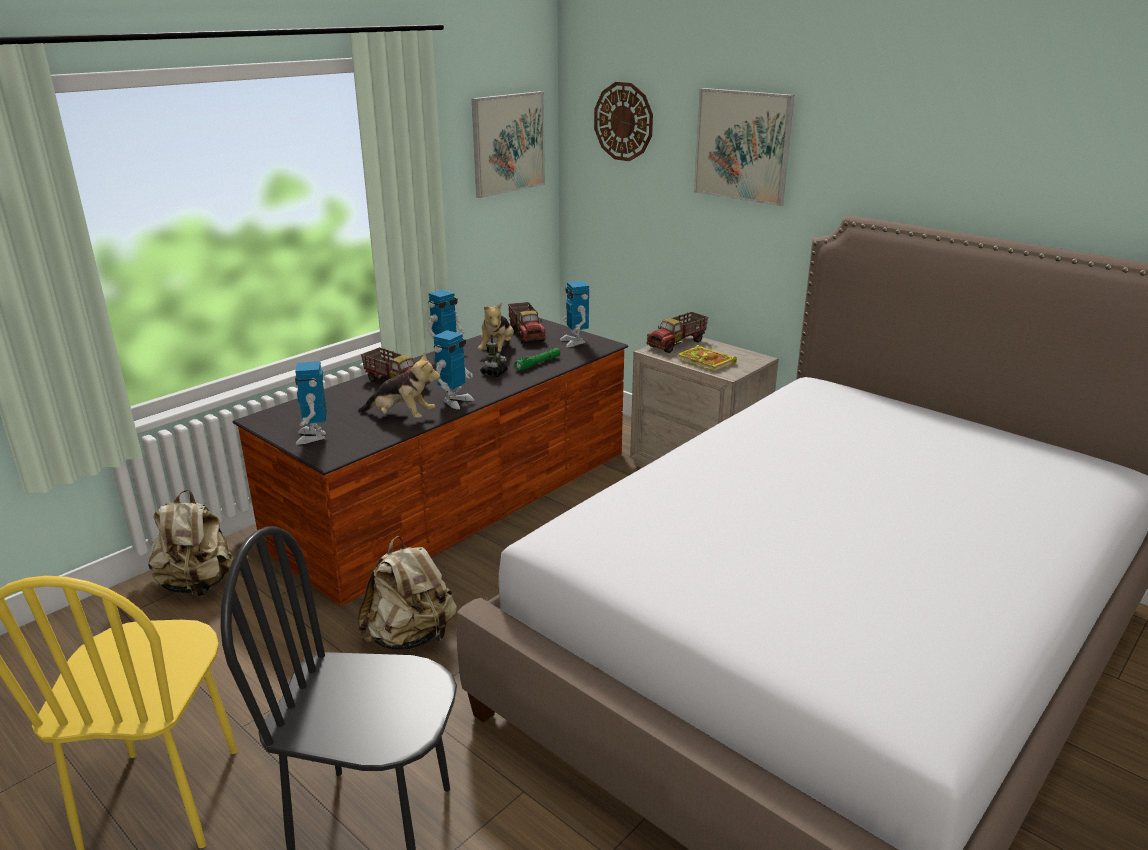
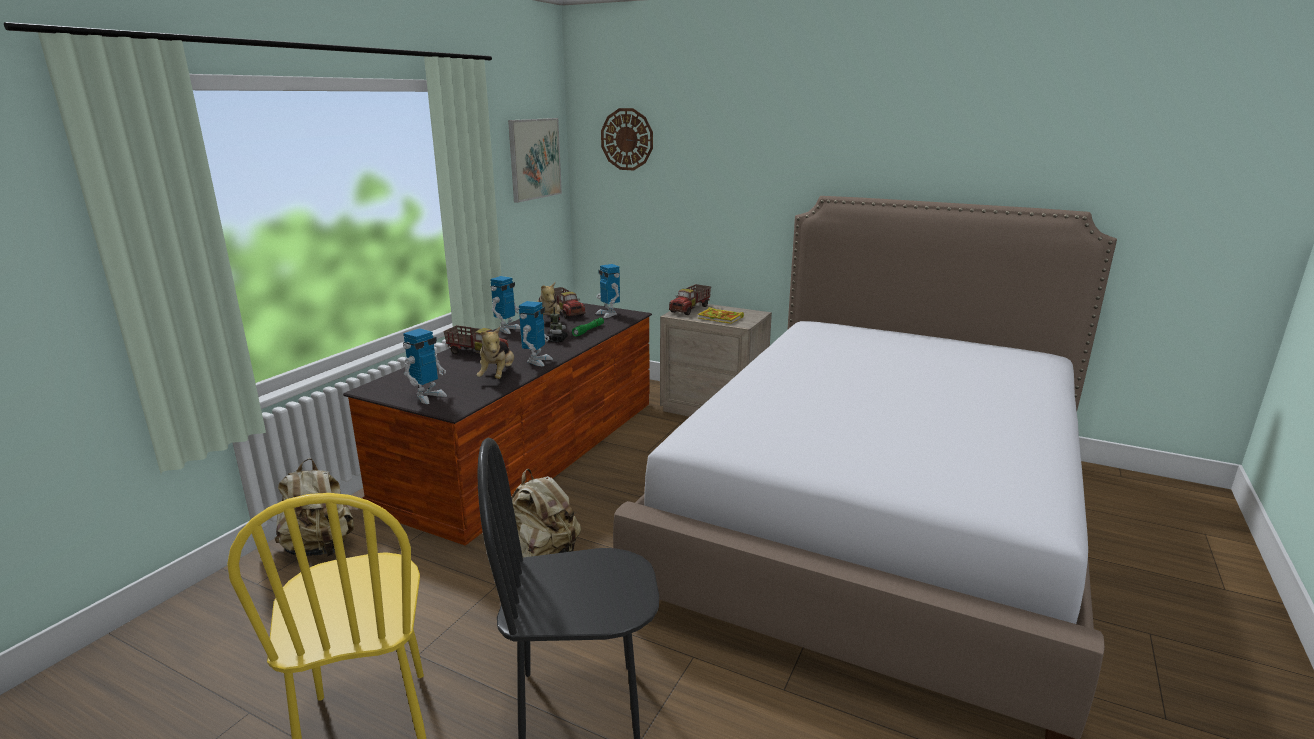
camera: 15 degrees left, 5 degrees down
toy robot [295,361,327,444] -> toy robot turned 120 degrees counterclockwise [403,328,447,404]
plush toy [358,352,441,418] -> plush toy turned 90 degrees clockwise [477,327,514,379]
picture [694,88,794,206] -> none

